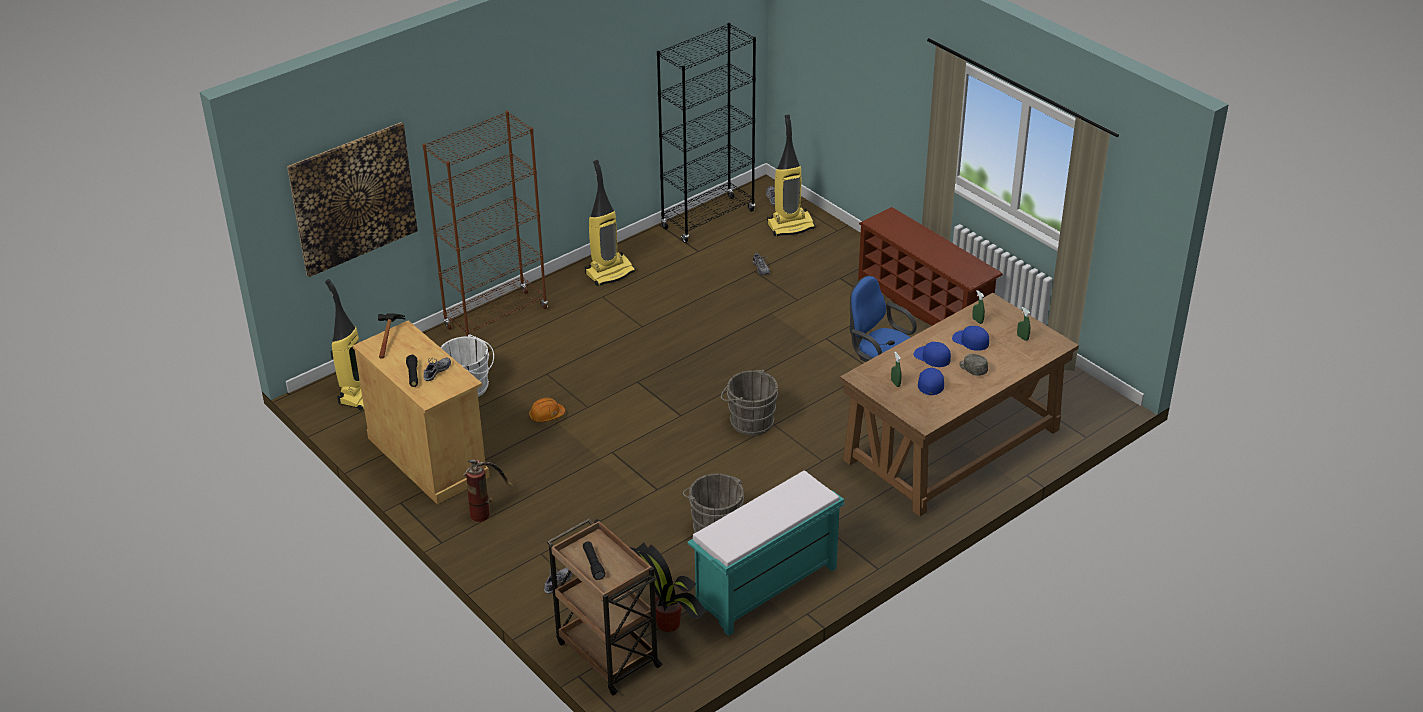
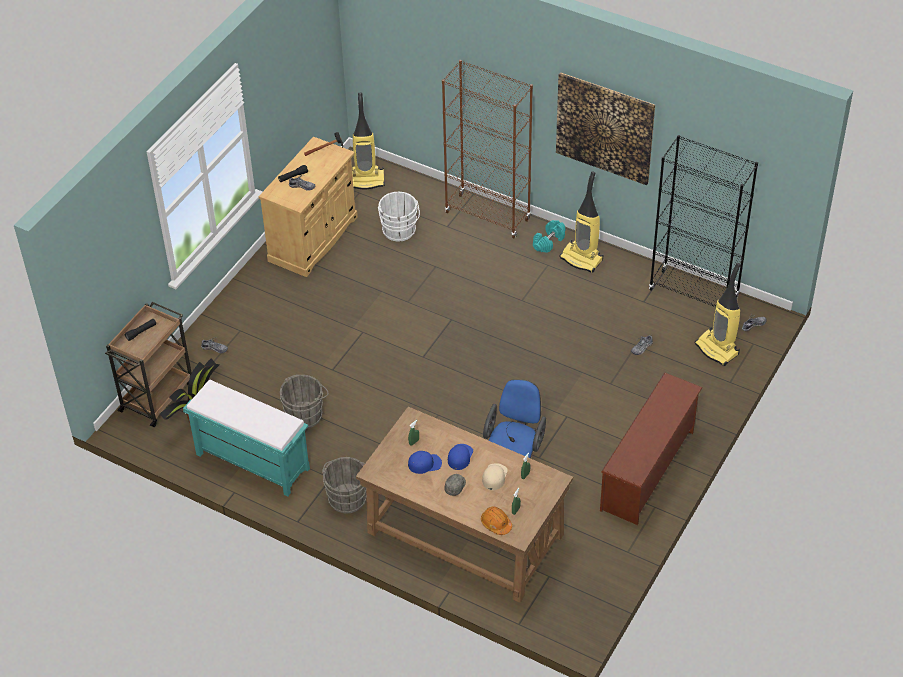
camera: 70 degrees right, 10 degrees up
picture [287,122,418,277] -> picture moved to [556,72,655,185]
fire extinguisher [463,460,514,522] -> none
orange hard hat [529,398,565,422] -> orange hard hat moved to [481,506,512,535]
grey bucket [721,370,778,436] -> grey bucket moved to [322,457,366,513]
blue cap [952,326,989,351] -> beige cap [482,463,508,490]
none -> turquoise dumbbell [533,220,566,253]

